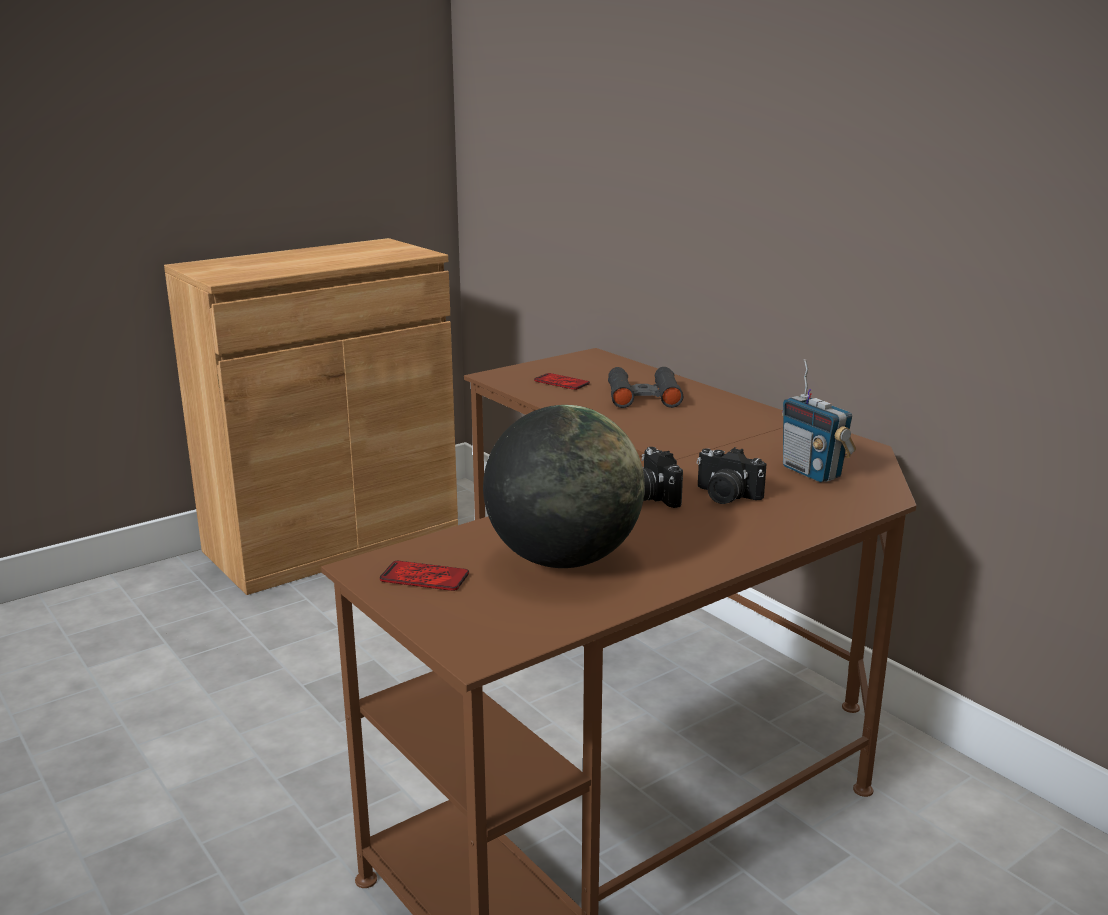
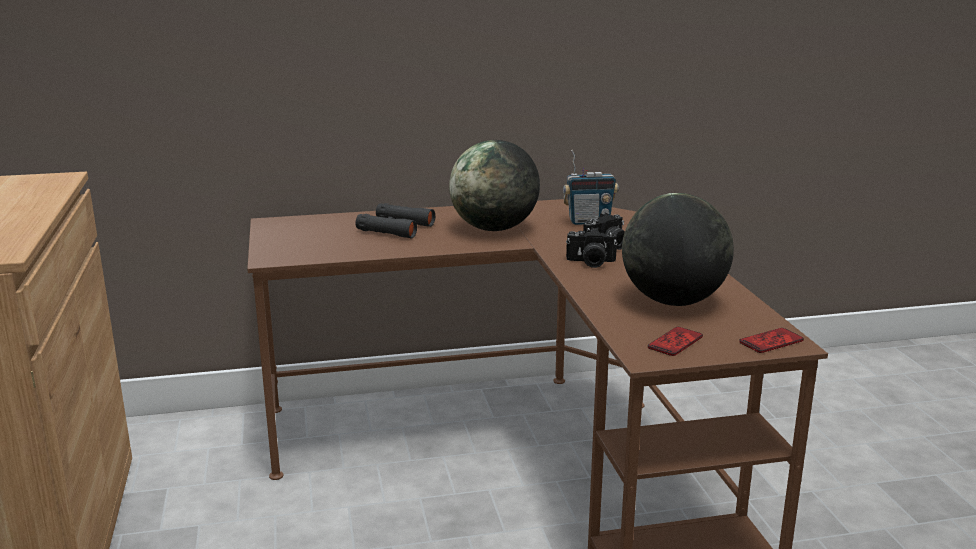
camera: 65 degrees left, 0 degrees up
phone [534,373,590,390] -> phone moved to [739,328,804,353]
none -> globe [449,140,540,231]

